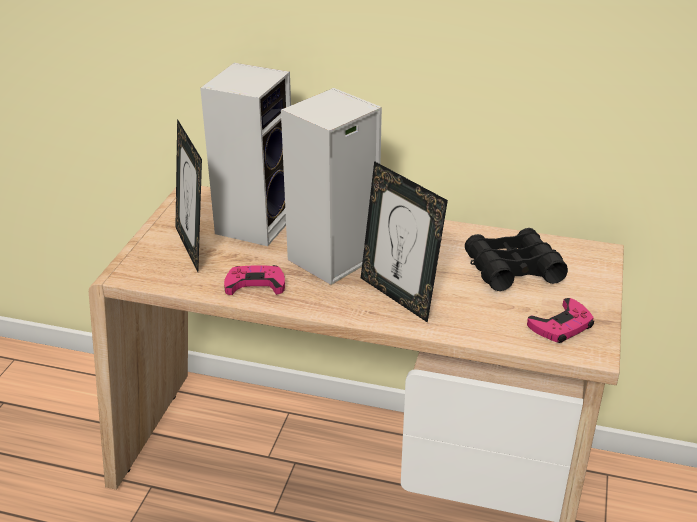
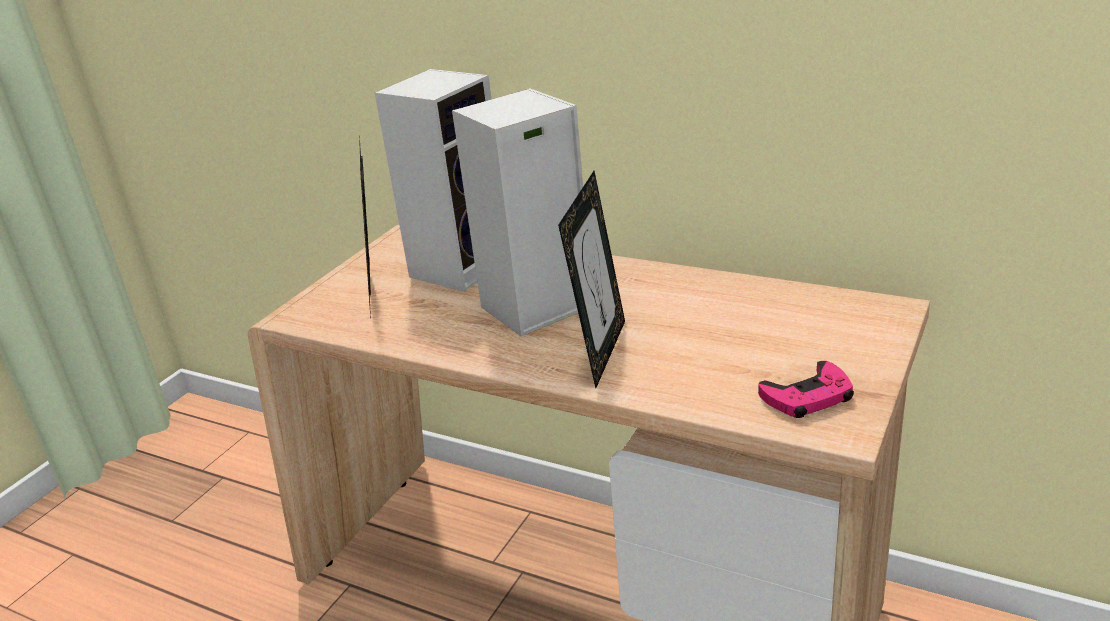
camera: 15 degrees right, 5 degrees down
pink game controller [224,265,285,295] -> none
picture frame [361,161,448,323] -> picture frame turned 135 degrees counterclockwise [558,171,625,388]
black binoculars [465,228,568,291] -> none

